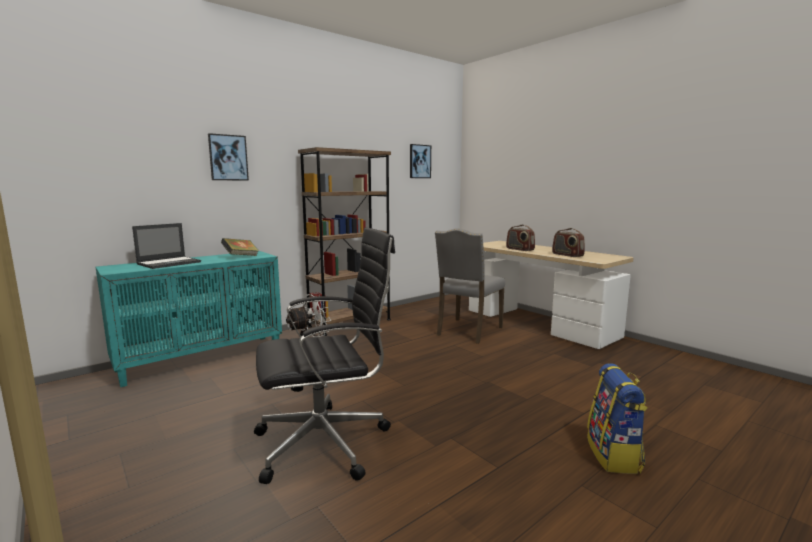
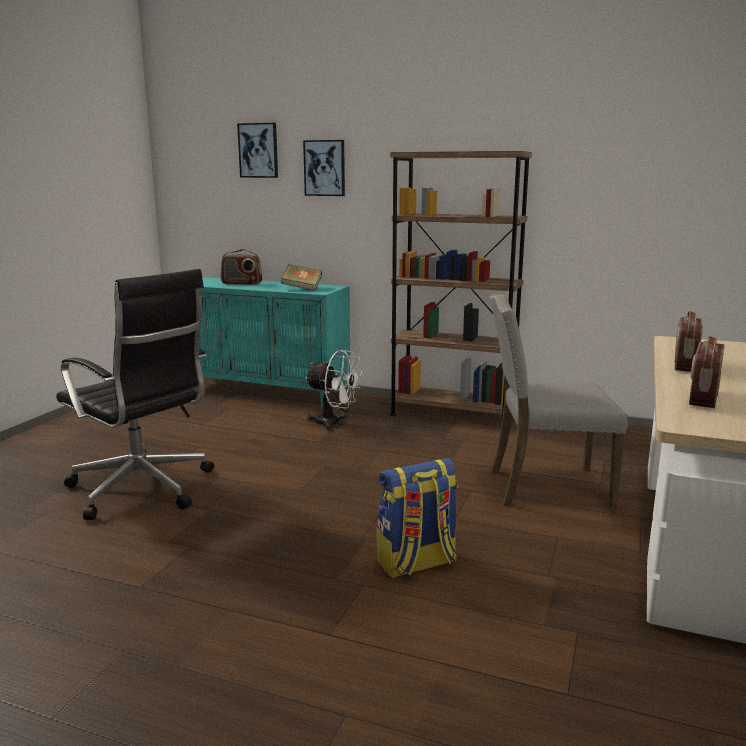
camera: 60 degrees right, 5 degrees up
laptop [132,223,201,269] -> radio [221,249,262,285]
picture [410,144,431,178] -> picture moved to [237,123,278,178]
backpack [587,363,648,474] -> backpack moved to [377,458,458,578]

